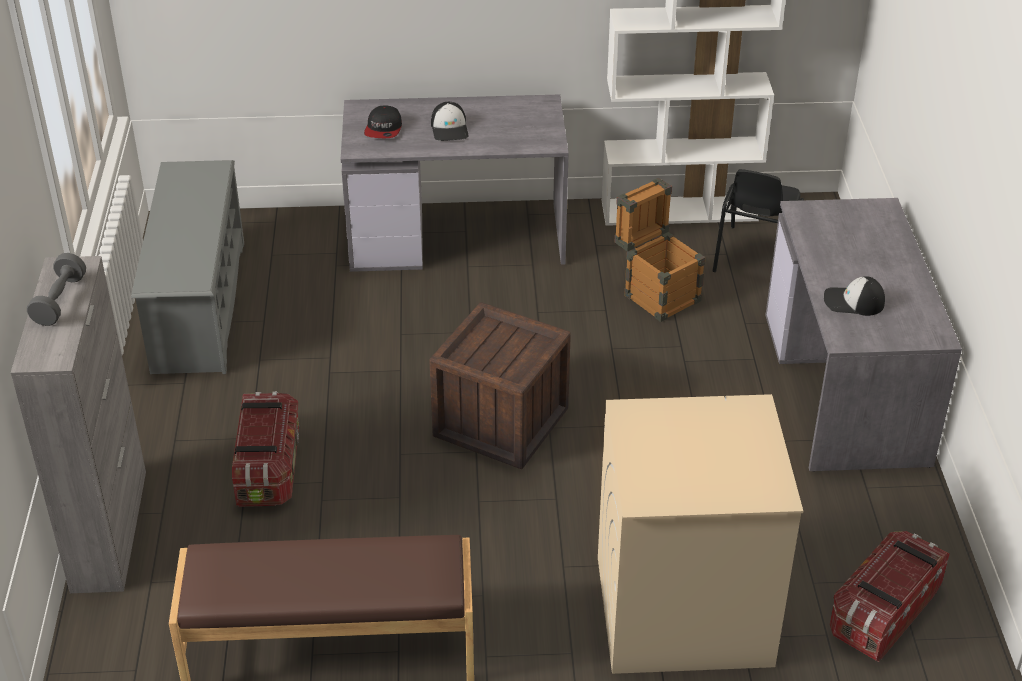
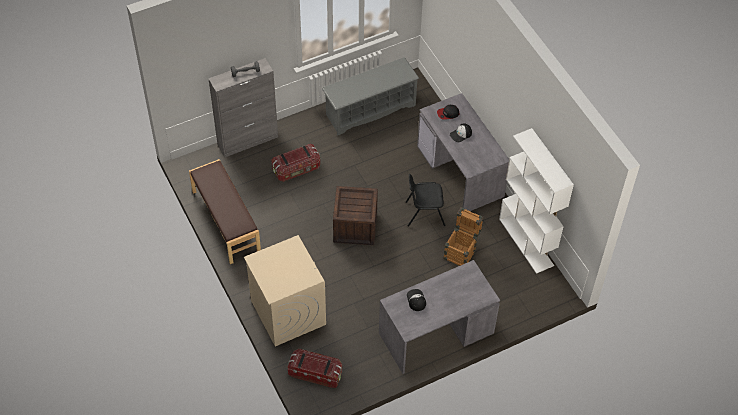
camera: 65 degrees right, 15 degrees up
black chair [713,169,804,272] -> black chair moved to [406,174,446,227]

